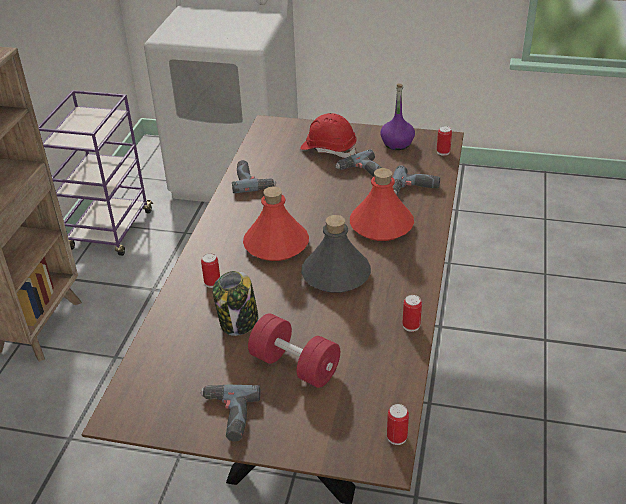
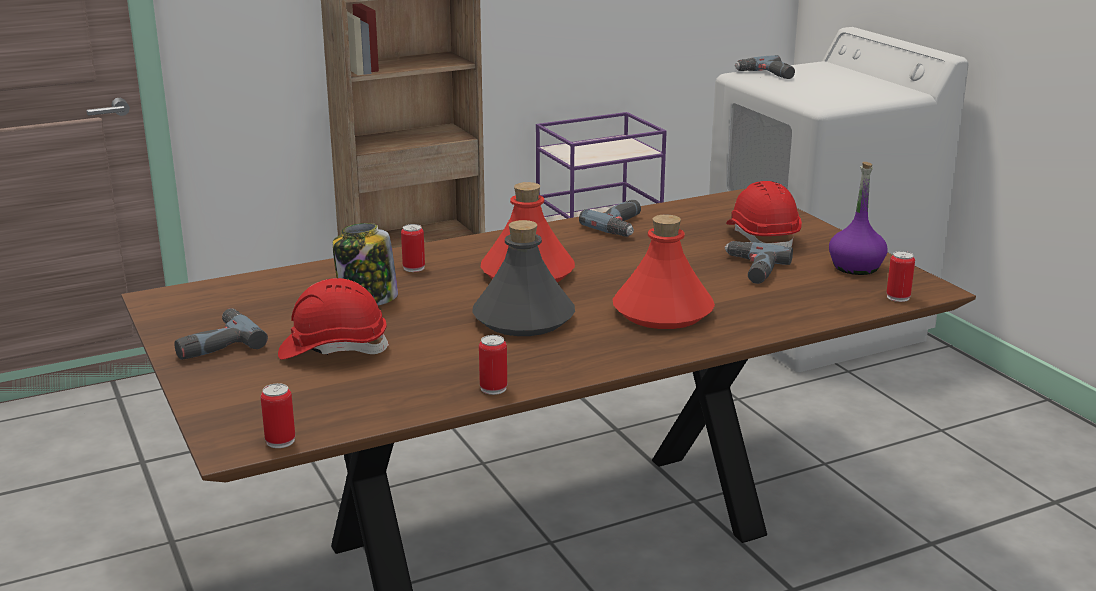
camera: 50 degrees right, 15 degrees down
red dumbbell [248,313,340,388] -> red hard hat [278,278,389,360]
power drill [393,166,440,195] -> power drill moved to [734,55,795,79]

